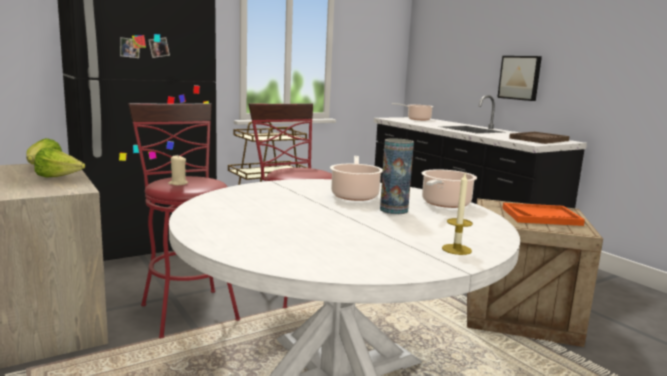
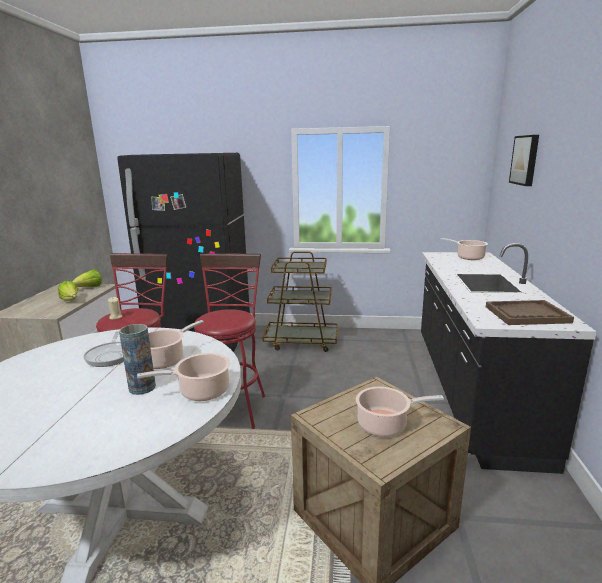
camera: 40 degrees right, 5 degrees up
candle [442,174,473,255] -> none
picture [497,56,542,101] -> picture moved to [509,135,539,186]
orange tray [502,203,585,226] -> cooking pot [356,387,444,437]
none -> frying pan [83,331,124,367]

